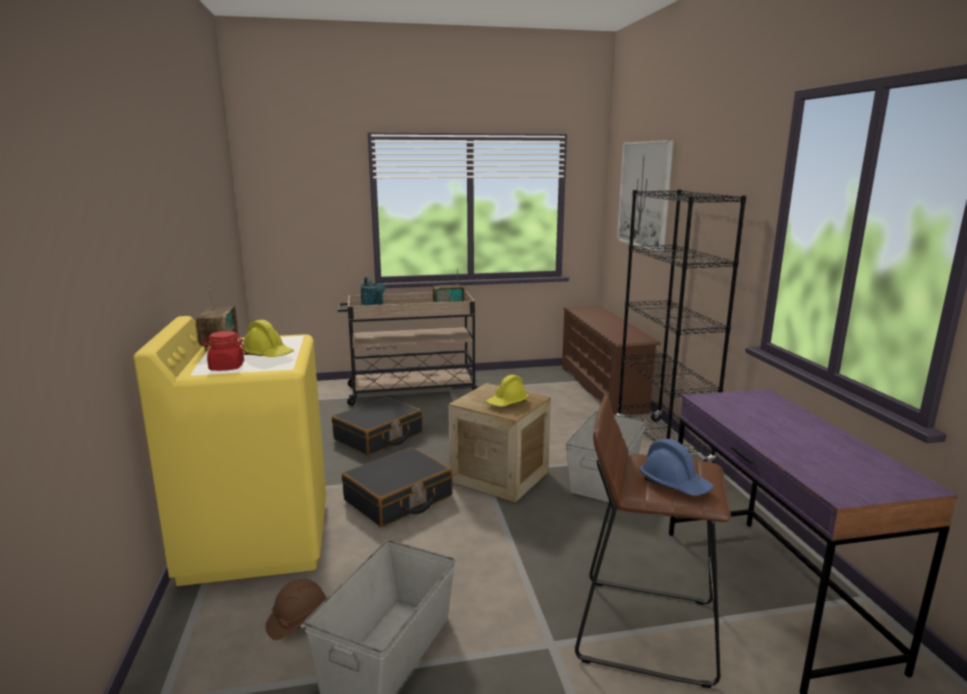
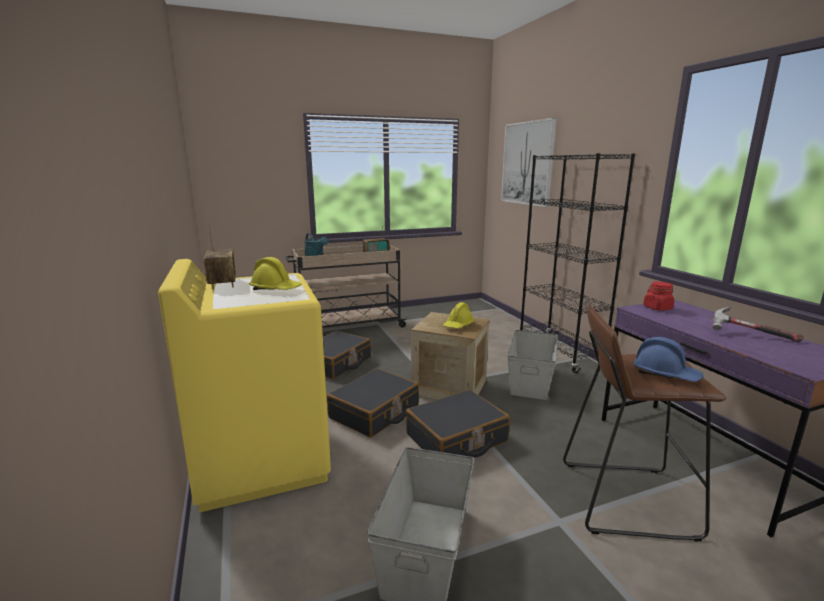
camera: 10 degrees left, 0 degrees up
red jar [202,331,246,371] -> red jar moved to [643,281,674,311]
brown hard hat [265,579,327,640] -> none
brown shoe rack [562,306,661,415] -> none
none -> black suitcase [406,390,510,458]
none -> hammer [712,307,804,343]

